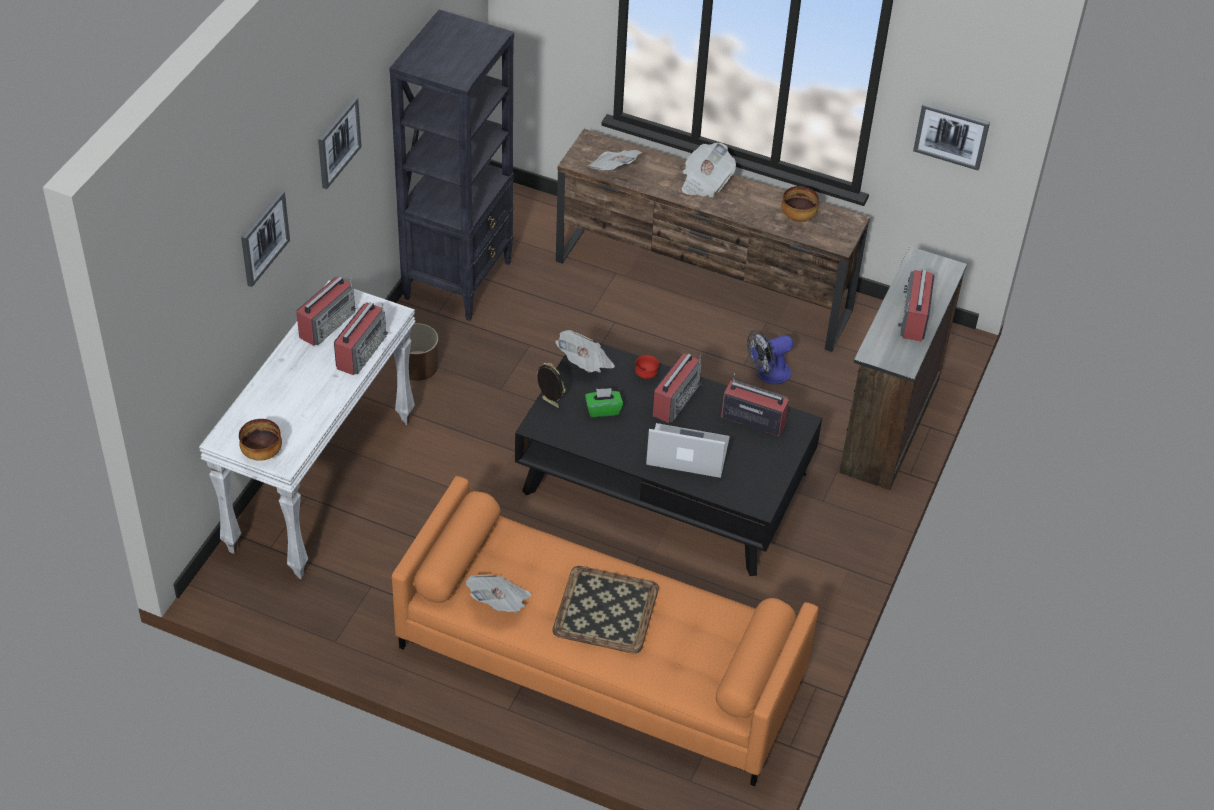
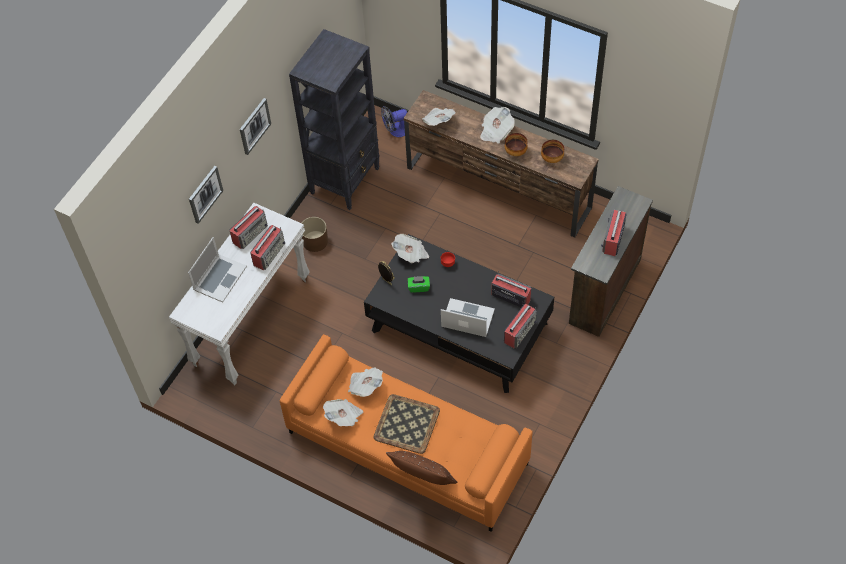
camera: 10 degrees right, 10 degrees up
bowl [239,419,282,461] -> bowl moved to [505,133,528,156]
radio [652,353,702,423] -> radio moved to [504,304,537,348]
fan [747,330,793,384] -> fan moved to [381,106,407,137]
picture [913,102,990,170] -> none
none -> laptop [188,237,247,302]
none -> newspaper [348,367,383,397]
none -> brown pillow [386,451,458,485]

